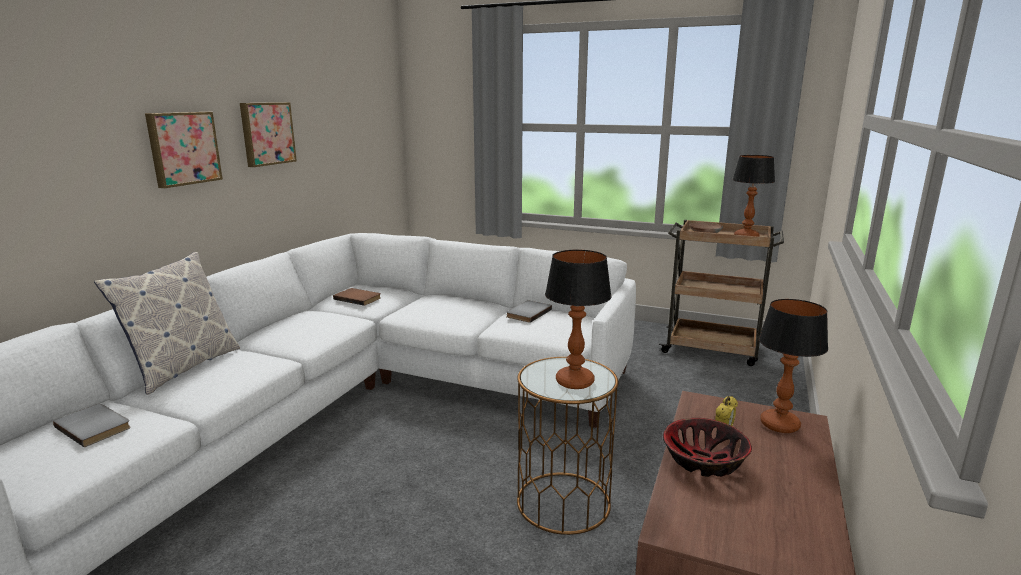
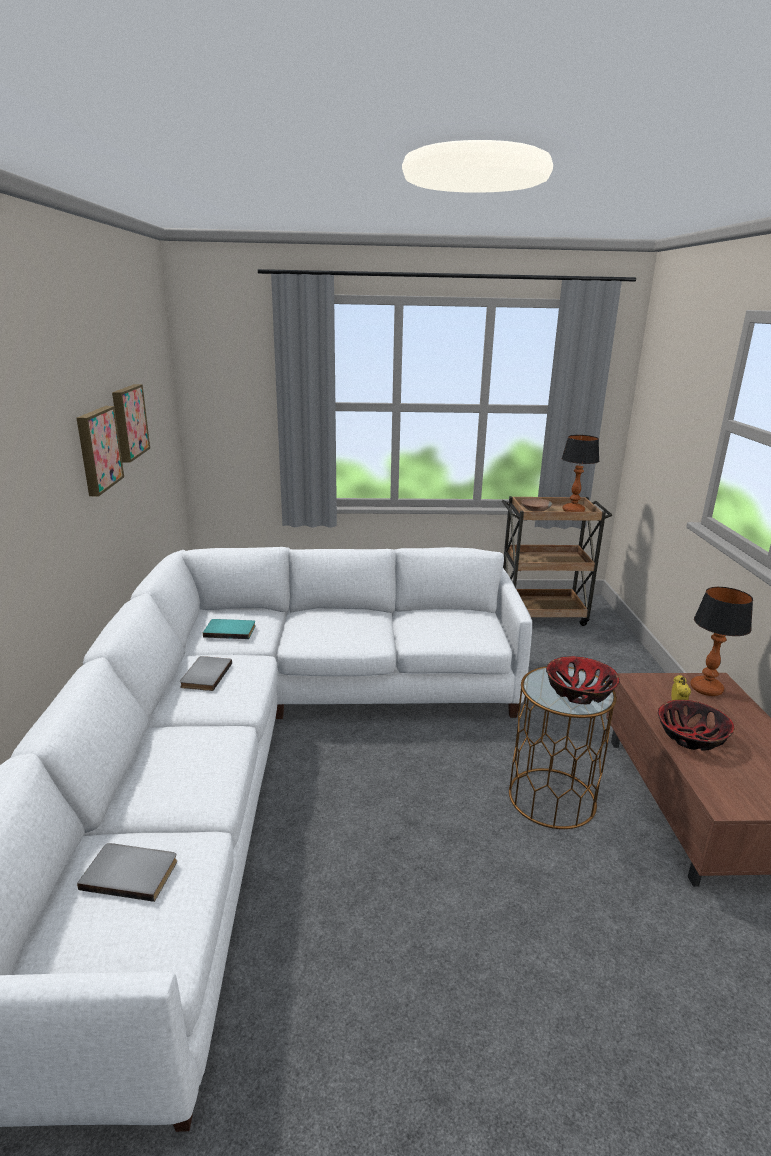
camera: 25 degrees left, 5 degrees up
pillow [94,252,240,395] -> none
picture [145,112,223,188] -> picture moved to [112,384,150,463]
brown book [333,288,381,306] -> turquoise book [203,619,255,639]
grey book [506,300,552,323] -> grey book moved to [180,656,232,691]
table lamp [545,250,612,389] -> bowl [546,656,620,704]

